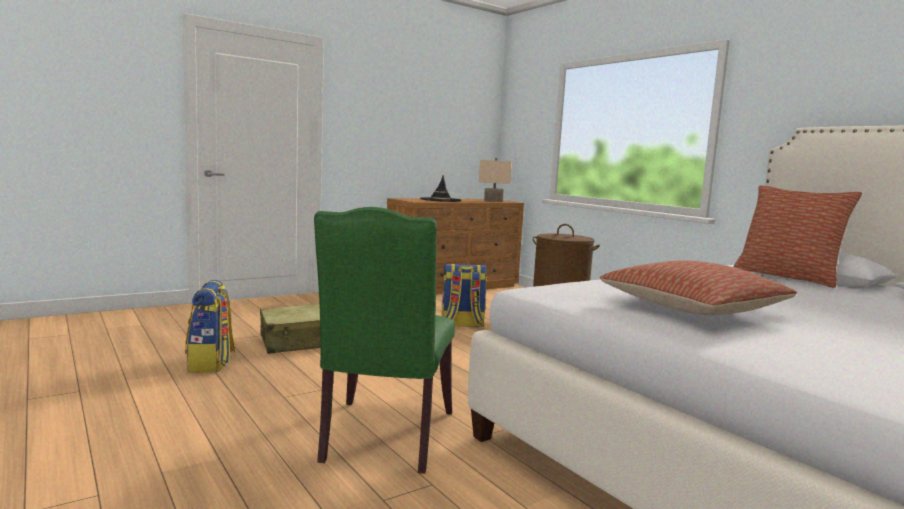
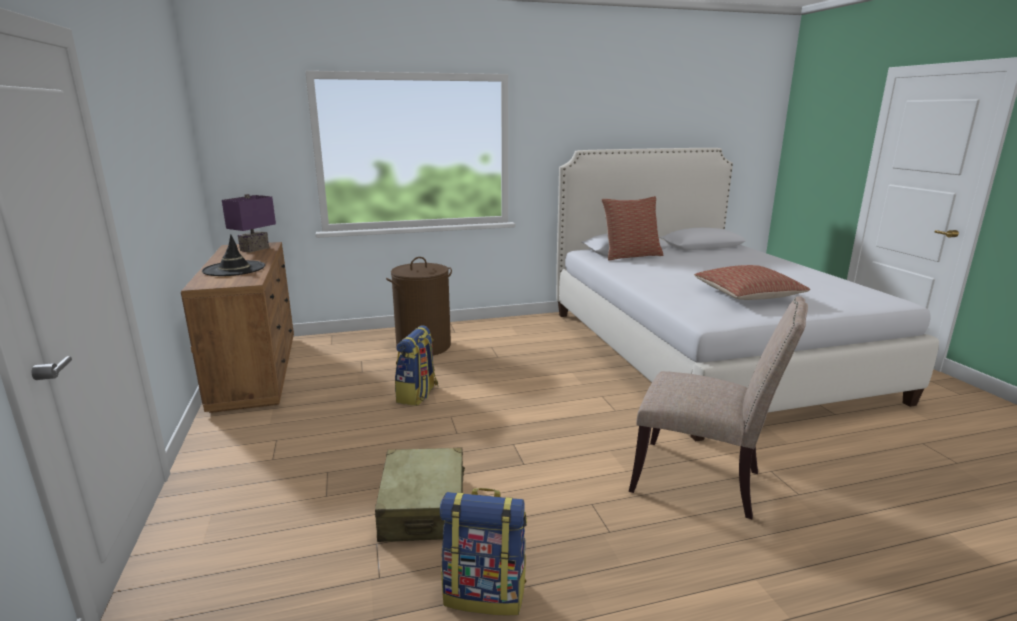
camera: 70 degrees left, 10 degrees up
green chair [314,207,455,474] -> beige chair [629,296,808,519]
beige table lamp [479,158,512,202] -> purple table lamp [222,194,276,253]

